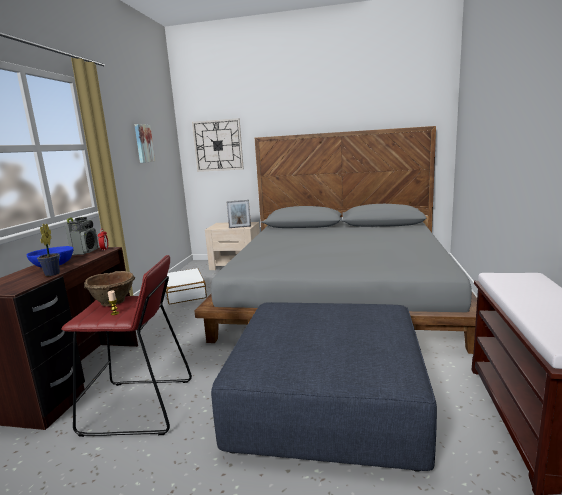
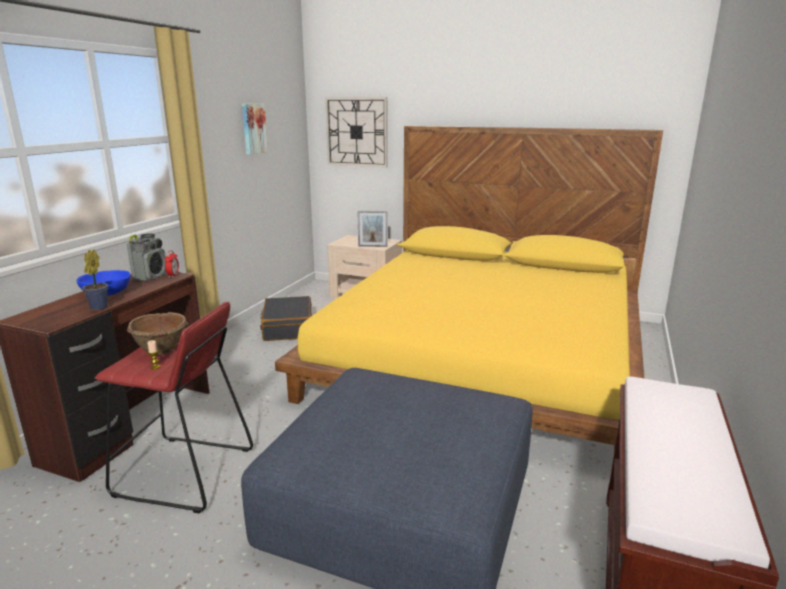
camera: 10 degrees right, 5 degrees up
white suitcase [164,268,207,304] -> black suitcase [260,296,312,341]
grey bed [194,126,477,354] -> yellow bed [275,126,663,452]

